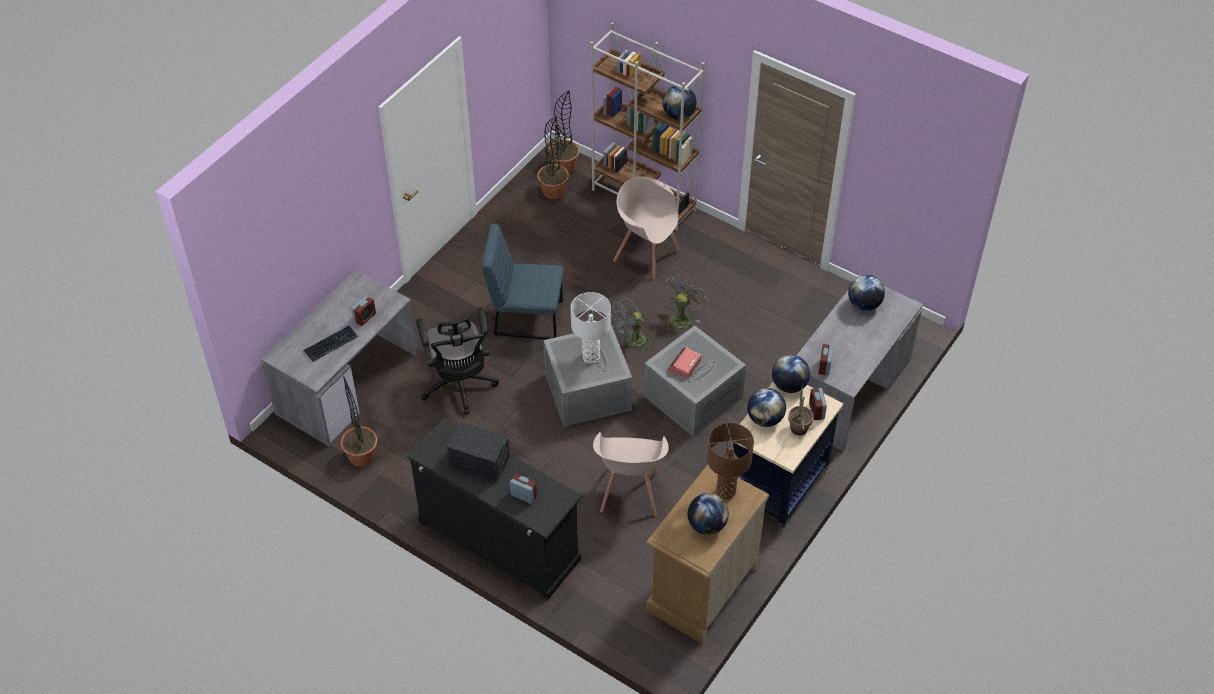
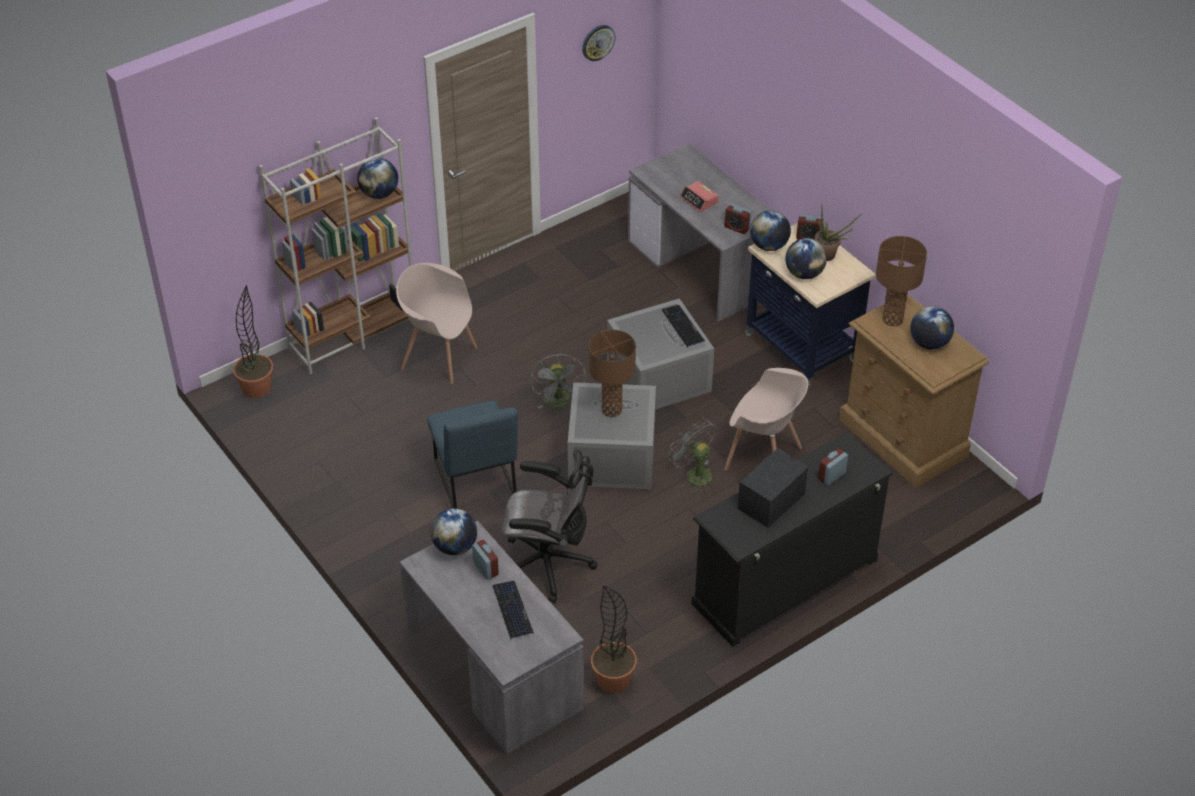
camera: 70 degrees left, 5 degrees down
blue chair [482,224,564,340] -> blue chair turned 45 degrees counterclockwise [427,401,518,509]
potted plant [537,116,569,199] -> none
white table lamp [571,292,611,364] -> brown table lamp [589,330,636,417]
beige chair [613,176,679,279] -> beige chair turned 60 degrees clockwise [396,263,477,384]
grey fan [663,274,708,330] -> grey fan moved to [668,418,716,492]
alarm clock [667,347,701,379] -> alarm clock moved to [680,181,719,212]
globe [848,275,885,311] -> globe moved to [430,508,477,555]
none -> wall clock [582,25,616,61]
none -> keyboard [662,305,705,347]

